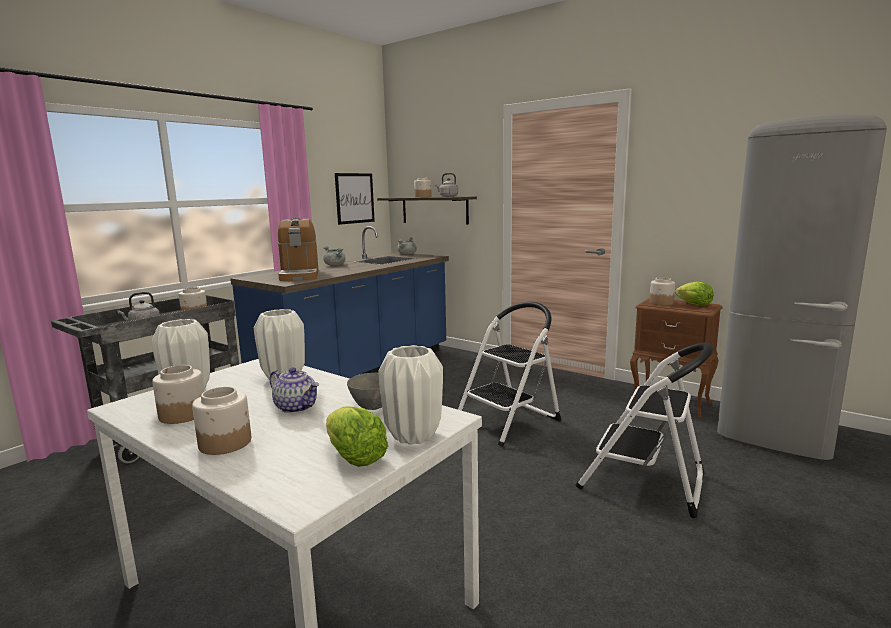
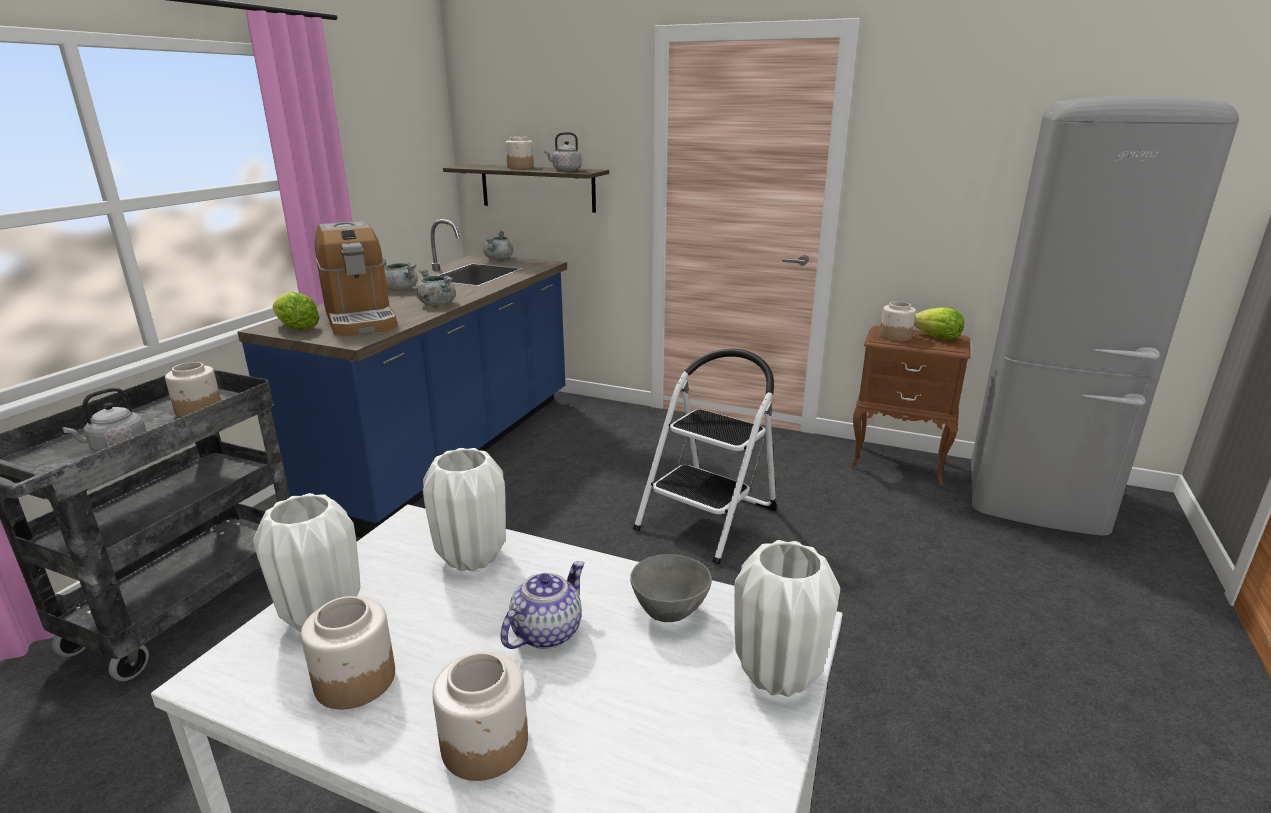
camera: 15 degrees left, 10 degrees up
teapot [270,367,319,413] -> teapot turned 75 degrees counterclockwise [501,561,584,649]
lettuce [326,406,388,467] -> lettuce moved to [273,292,320,330]
picture [335,173,375,225] -> none
step ladder [576,343,713,518] -> none
none -> grey cooking pot [417,269,456,306]

